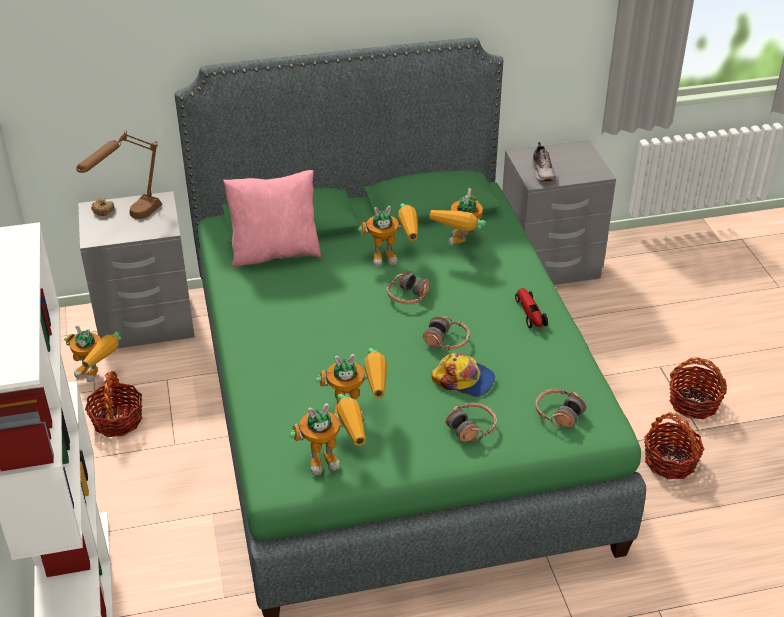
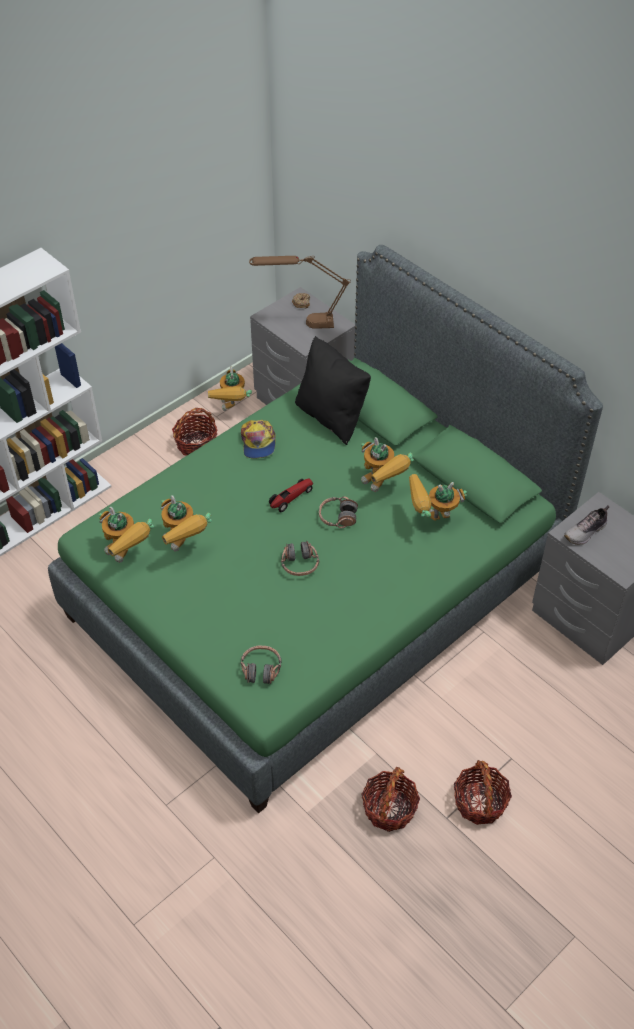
camera: 60 degrees right, 10 degrees up
pink pillow [223,170,322,267] -> black pillow [295,336,371,445]
cap [431,353,495,397] -> cap moved to [241,420,276,459]
headphones [445,403,497,442] -> none
toy car [515,288,548,329] -> toy car moved to [269,478,313,512]

